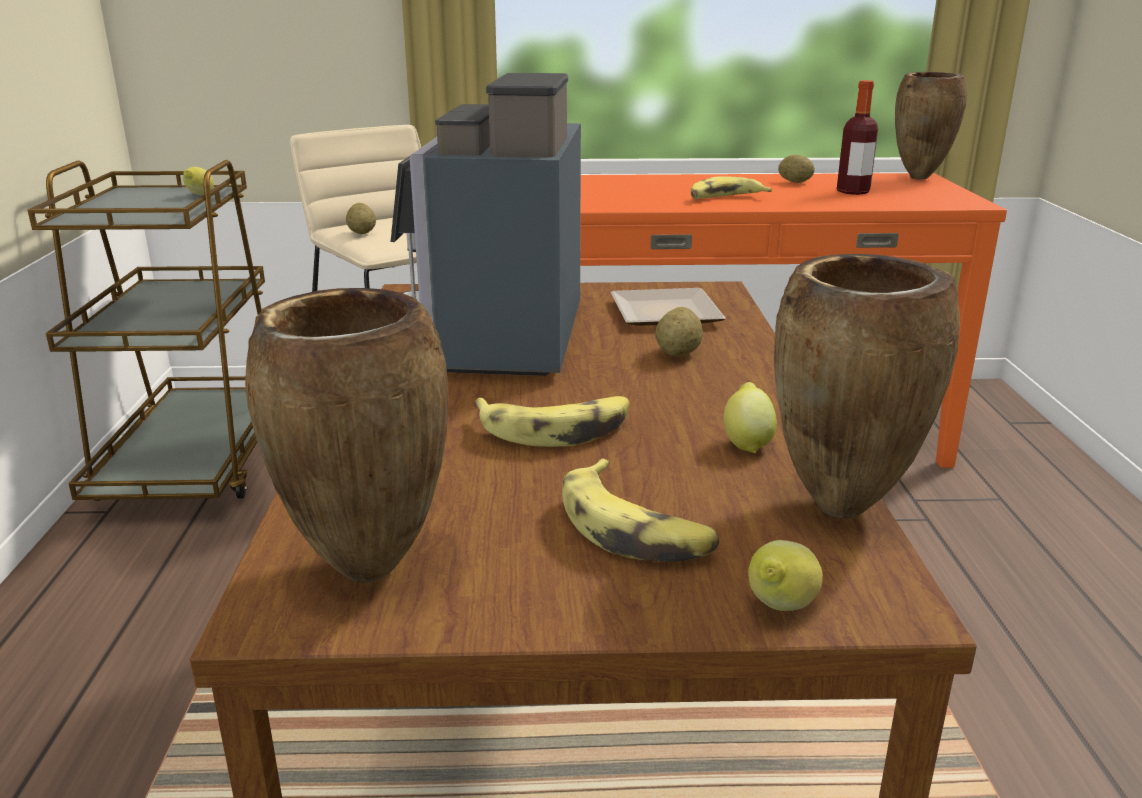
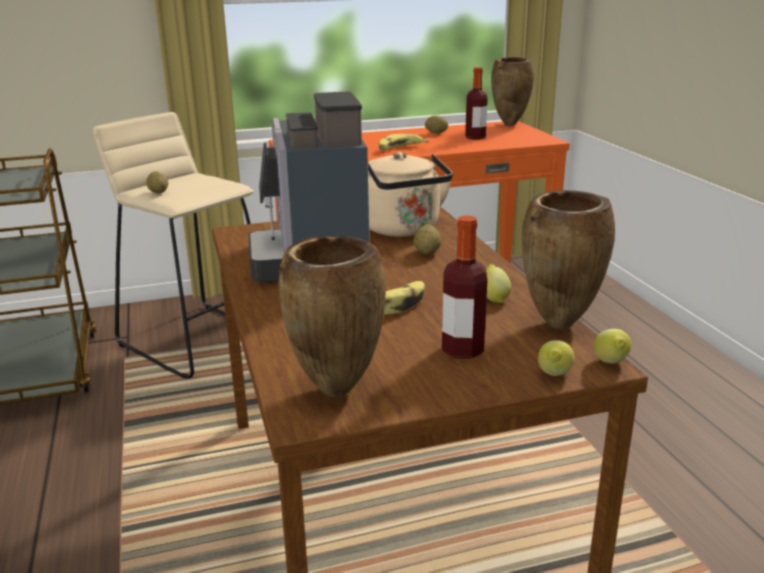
camera: 15 degrees left, 0 degrees up
lemon [183,167,214,195] -> lemon moved to [594,329,631,363]
banana [562,459,720,562] -> bottle [442,216,487,359]
plate [611,288,726,326] -> beige kettle [368,152,453,237]

